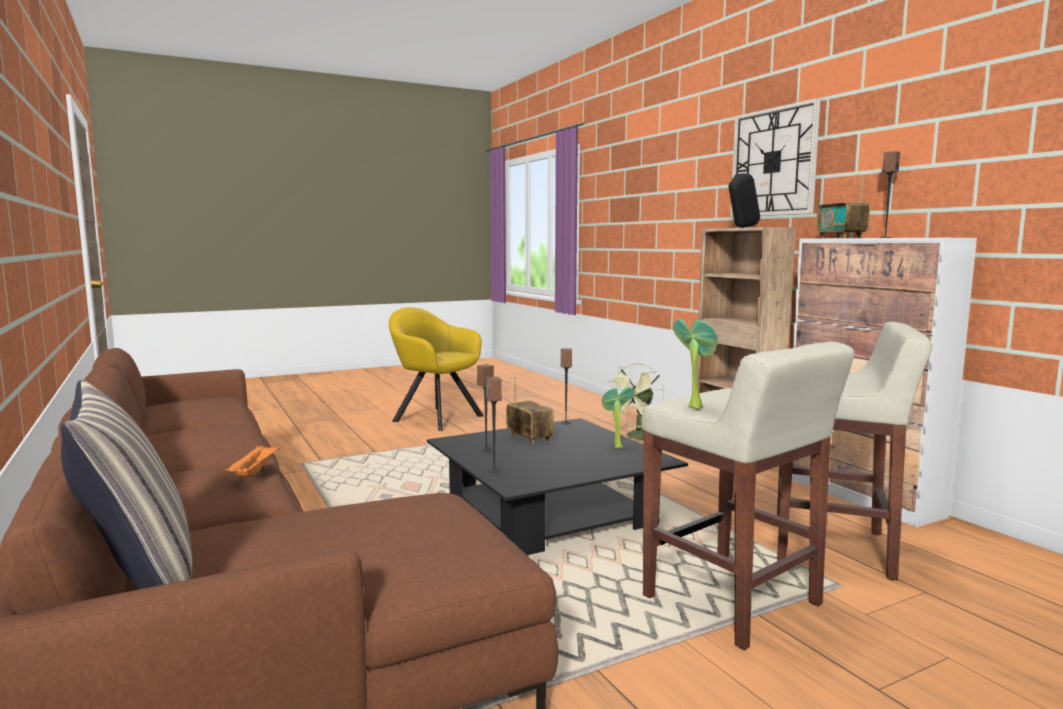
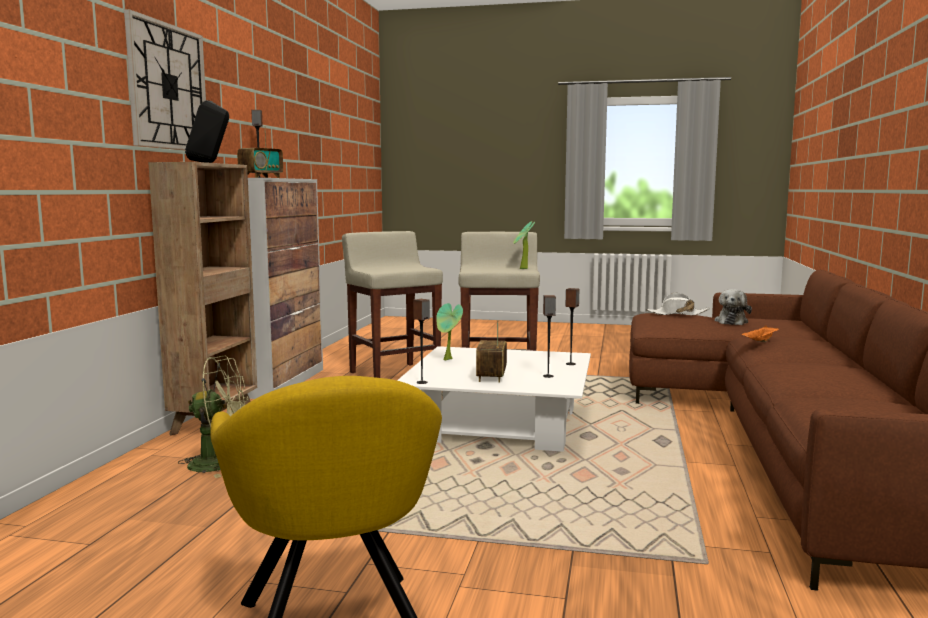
camera: 140 degrees left, 0 degrees up
pillow [61,380,192,589] -> none
black coffee table [427,418,688,555] -> white coffee table [397,346,591,452]
none -> white hat [646,293,710,316]
none -> plush toy [715,289,752,325]

